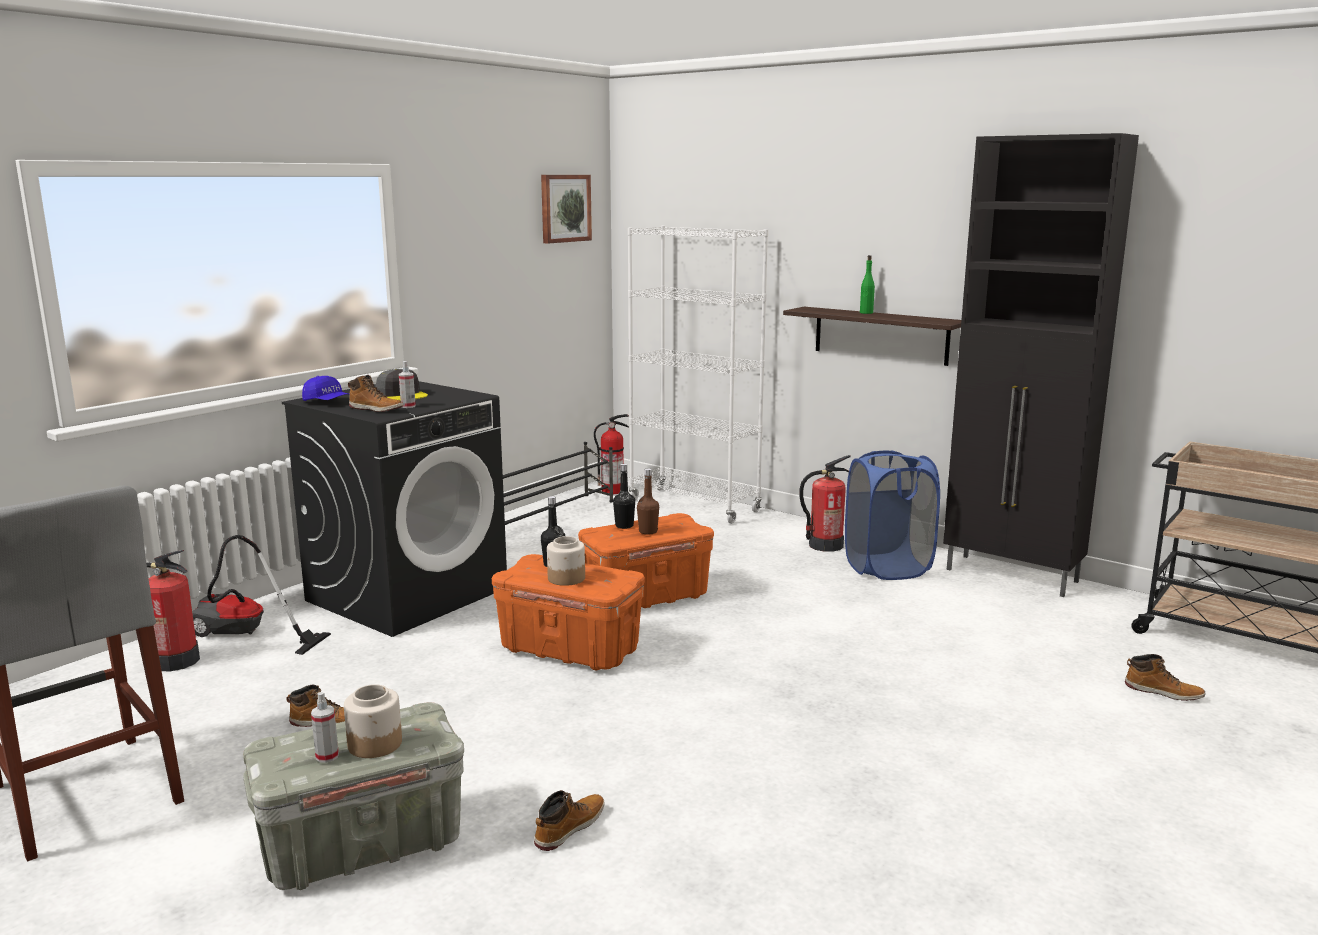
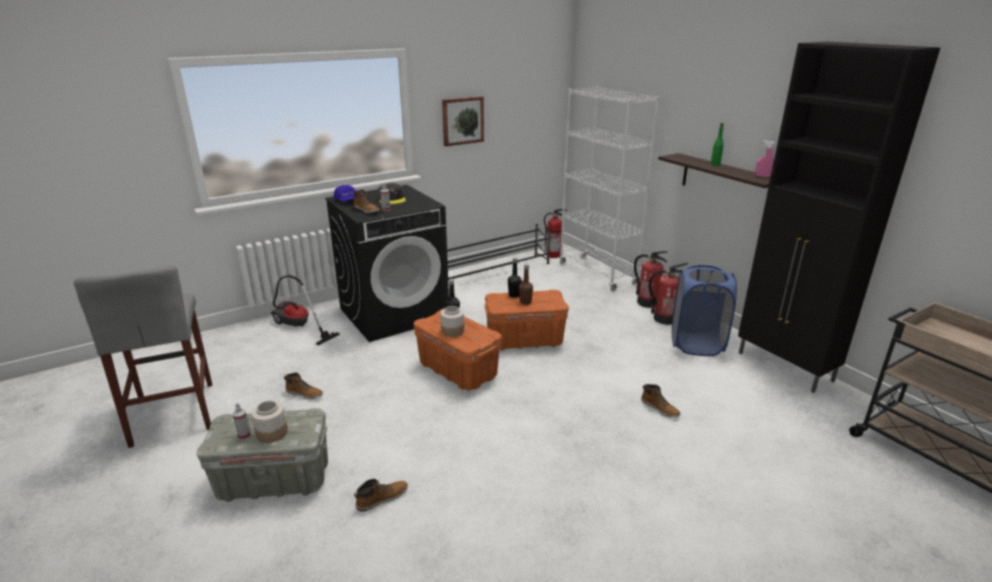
camera: 20 degrees right, 10 degrees up
fire extinguisher [146,550,200,671] -> fire extinguisher moved to [634,251,668,308]
picture [541,175,592,244] -> picture moved to [442,96,484,146]
boot [1125,654,1205,701] -> boot moved to [641,384,680,417]
none -> pink spray bottle [755,140,774,177]

